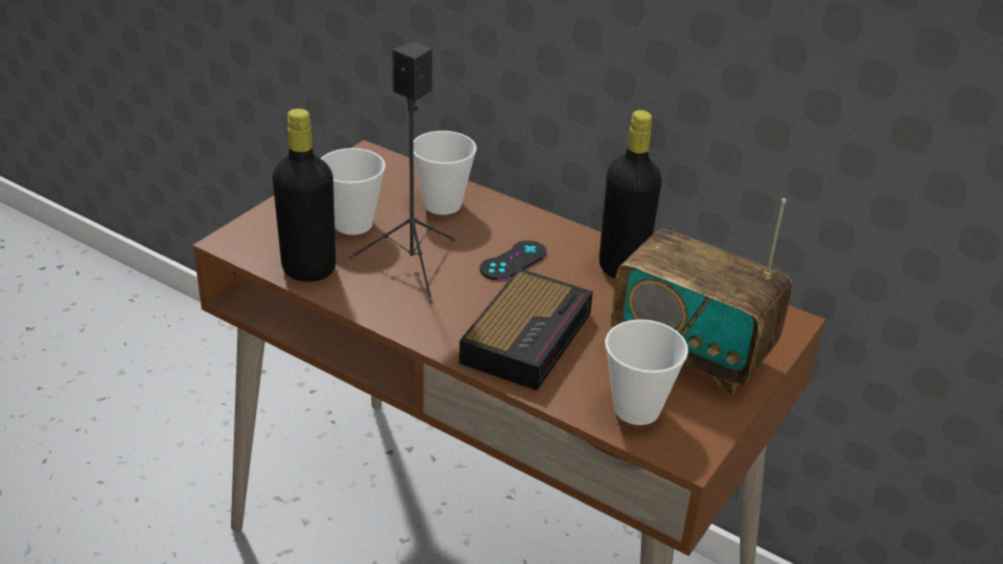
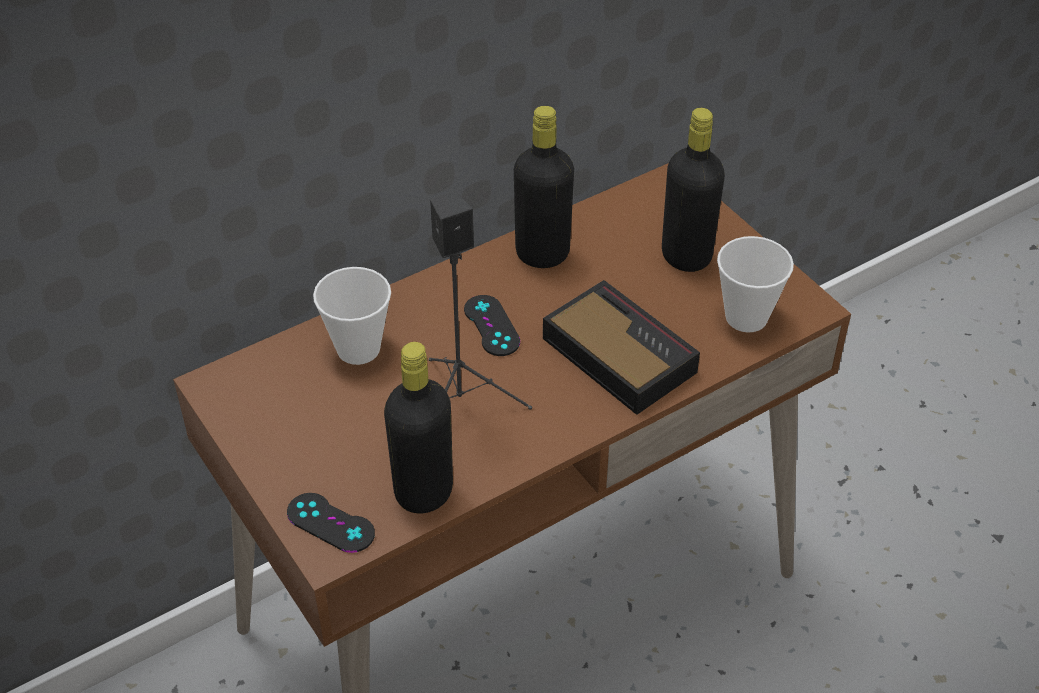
camera: 65 degrees left, 10 degrees up
cup [321,148,386,235] -> none
radio [611,199,792,395] -> black bottle [662,108,725,272]
none -> black game controller [287,493,375,553]

